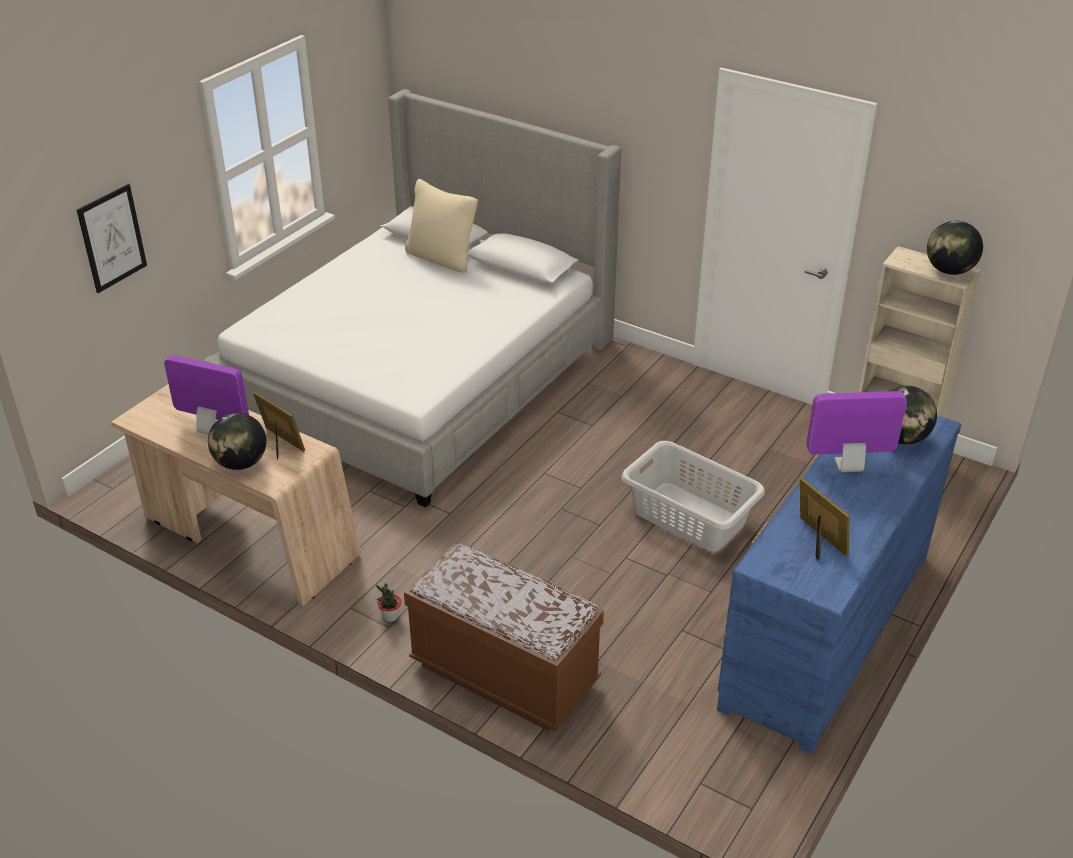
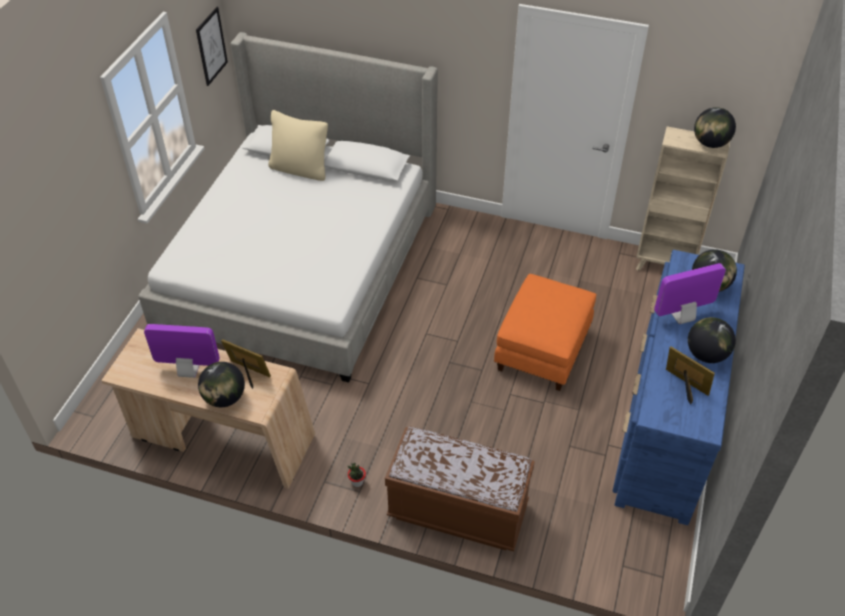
camera: 15 degrees left, 10 degrees up
picture [77,184,147,293] -> picture moved to [196,7,228,86]
grey laundry basket [621,441,765,552] -> orange ottoman [494,274,596,391]
none -> globe [688,317,736,363]

